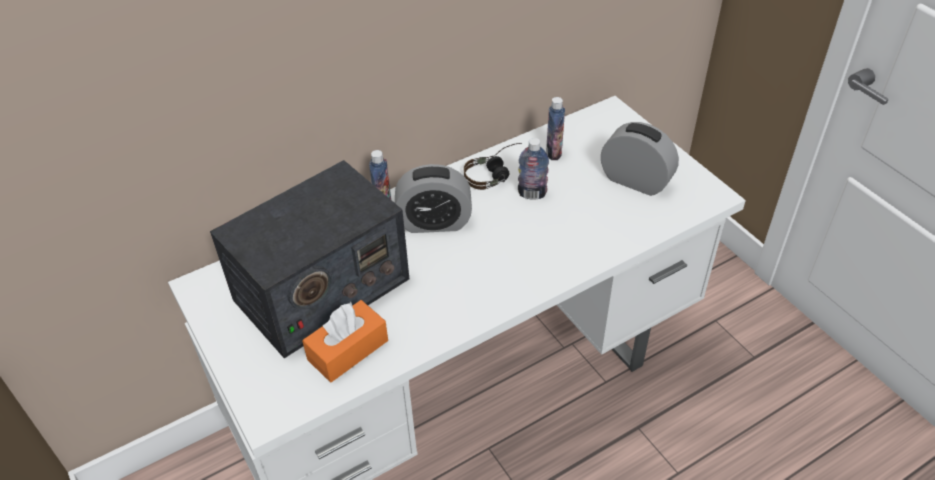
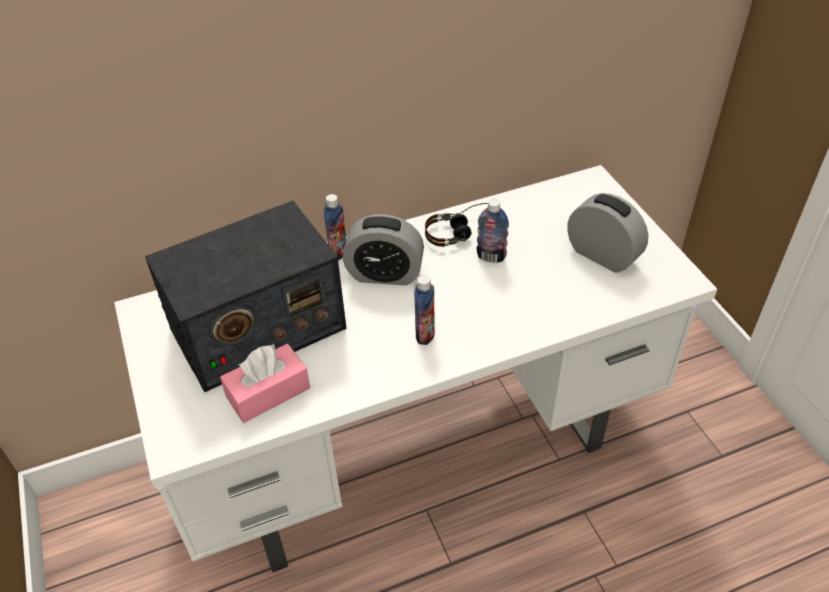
camera: 10 degrees right, 0 degrees up
orange tissue box [302,300,388,382] -> pink tissue box [220,344,310,423]
bottle [546,97,565,160] -> bottle moved to [414,275,435,345]

